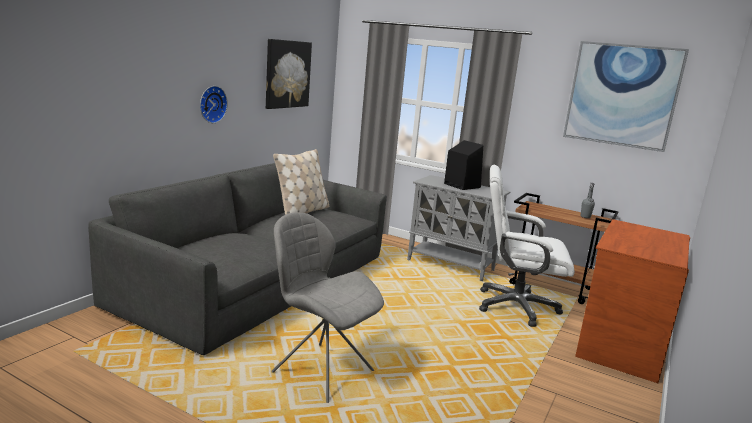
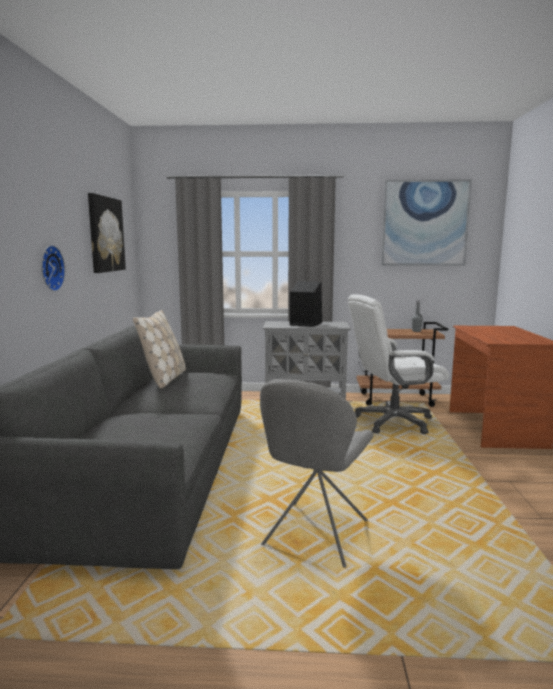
camera: 25 degrees left, 5 degrees down
grey chair [271,213,384,403] -> grey chair turned 75 degrees counterclockwise [260,379,373,568]

